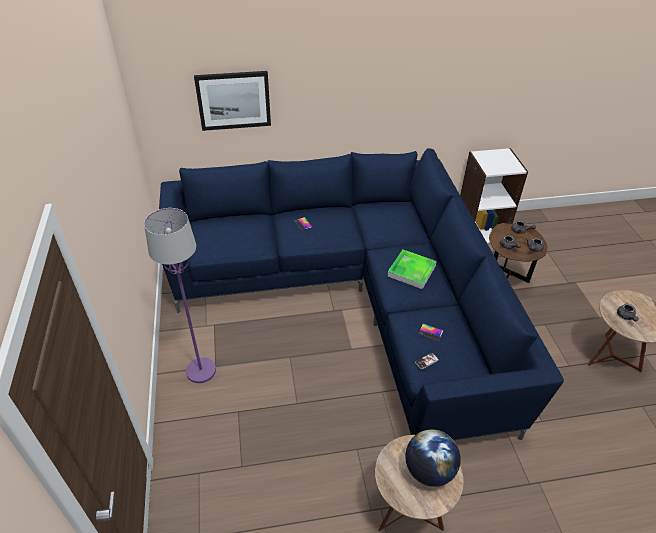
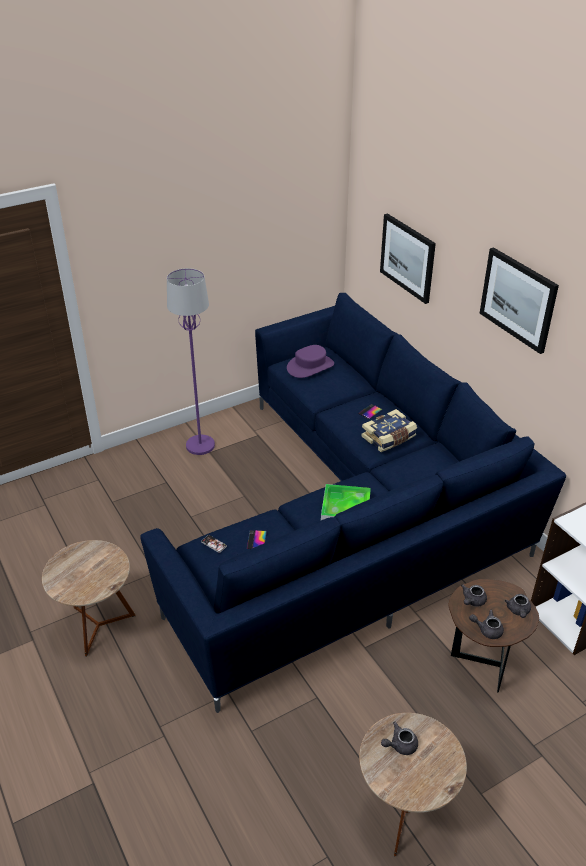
camera: 70 degrees right, 5 degrees down
globe [405,429,461,487] -> none
none -> purple hat [287,345,334,378]
none -> book [361,409,417,452]
none -> picture [480,247,559,354]

